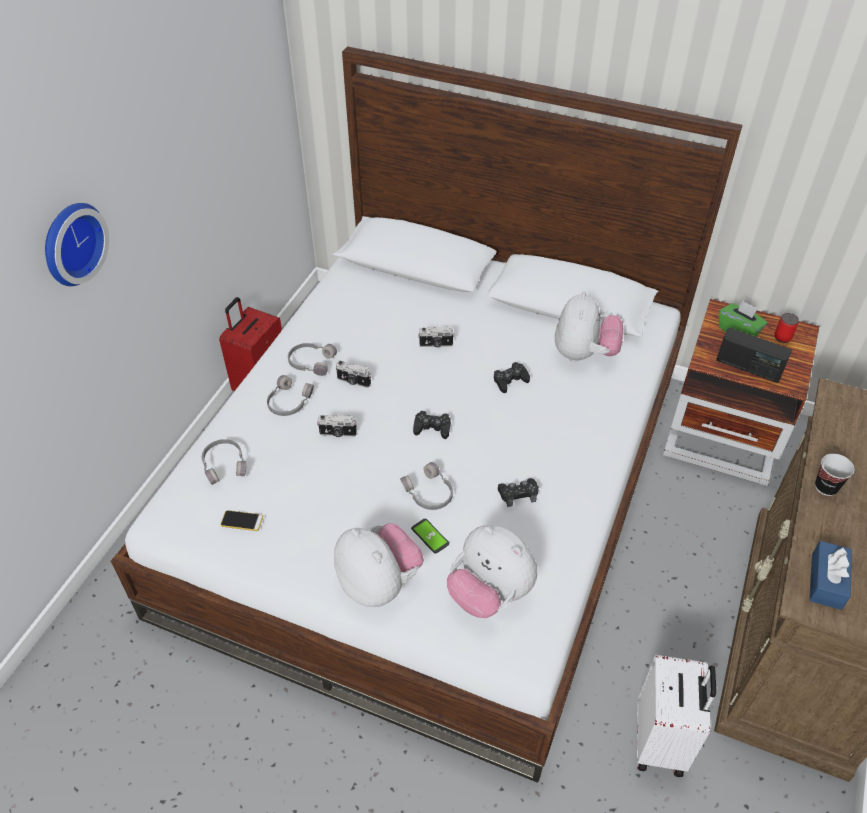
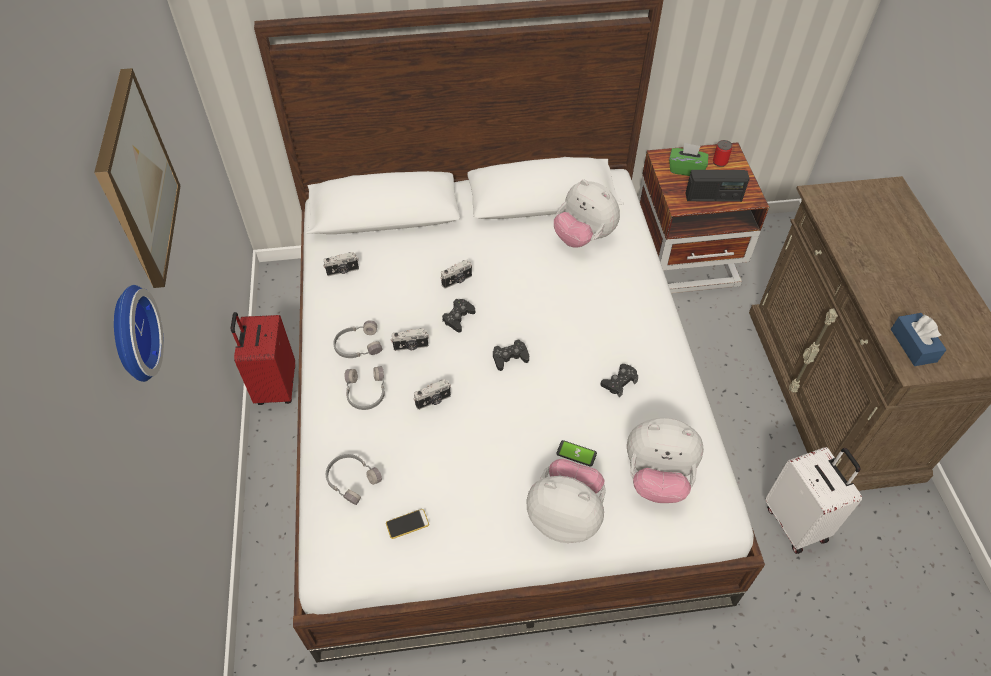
camera: 30 degrees left, 5 degrees up
grey headphones [400,462,453,510] -> none
black game controller [494,362,530,393] -> black game controller moved to [442,299,475,333]
plush toy [555,291,623,362] -> plush toy turned 150 degrees clockwise [554,180,620,248]
cup [815,454,854,496] -> none
none -> picture [94,68,180,288]
none -> camera [323,252,359,276]

